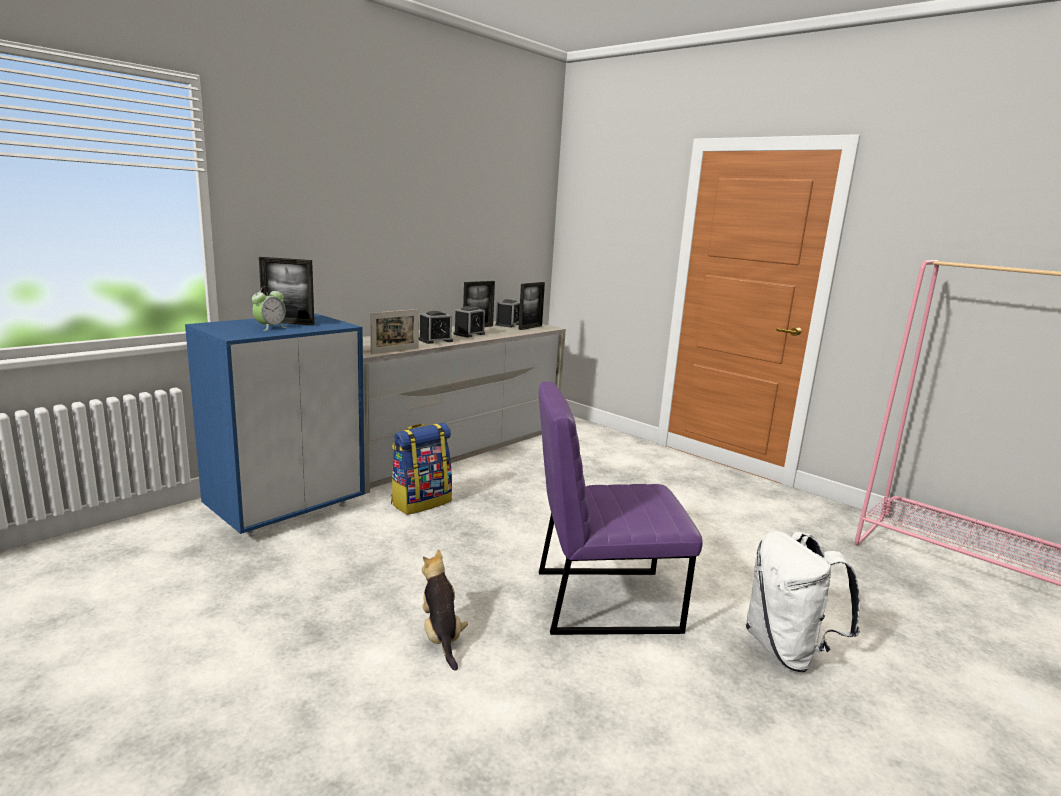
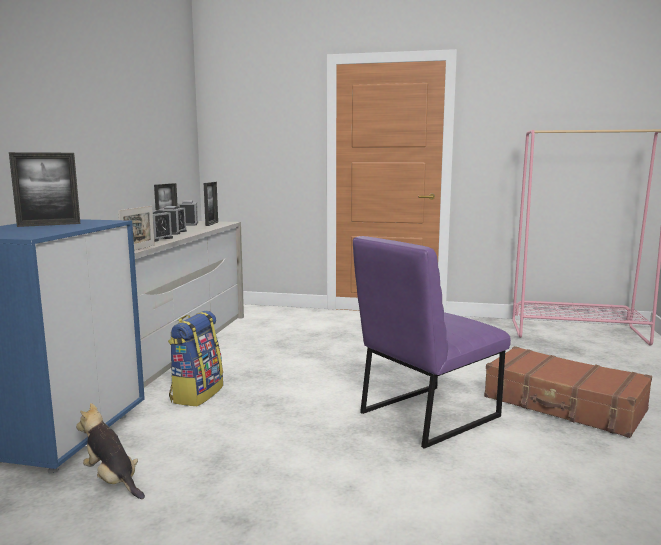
camera: 30 degrees left, 5 degrees down
alarm clock [252,286,287,331] -> none
plush toy [422,550,468,671] -> plush toy moved to [76,403,145,499]
white backpack [746,531,860,672] -> brown suitcase [484,346,652,438]

